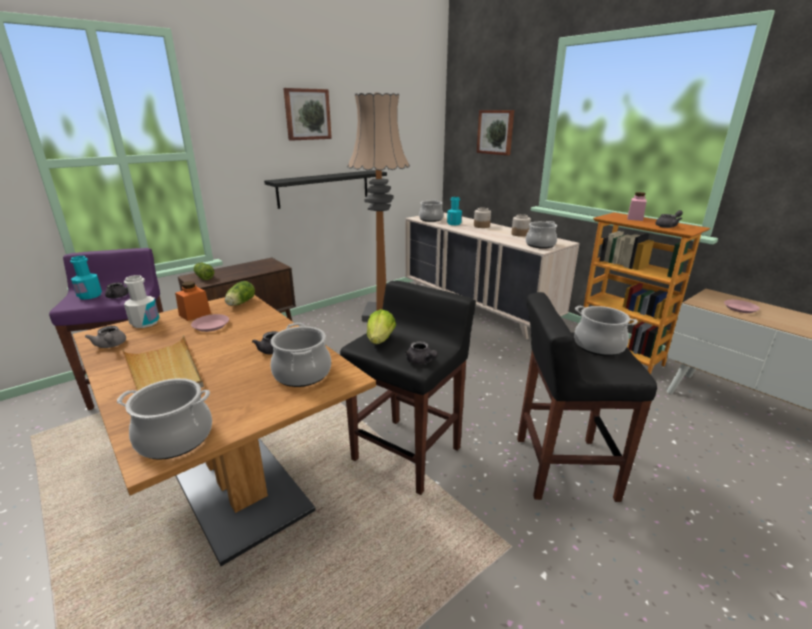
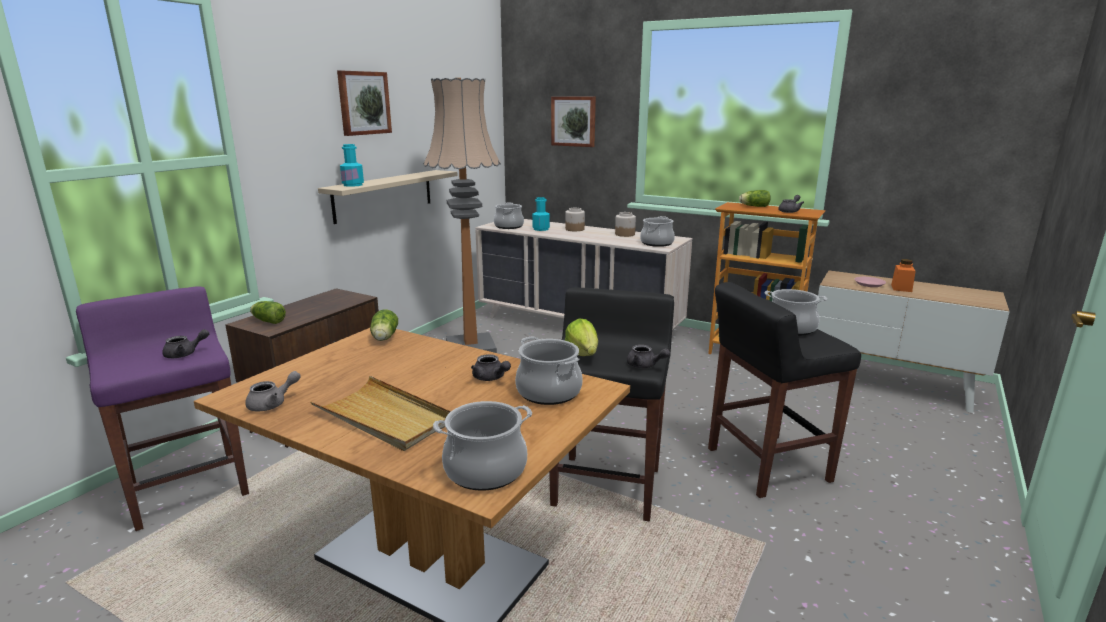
camera: 20 degrees left, 5 degrees down
turquoise bottle [70,256,102,300] -> turquoise bottle moved to [340,144,364,187]
grey teapot [85,326,126,348] -> grey teapot turned 75 degrees counterclockwise [245,371,301,411]
white bottle [124,275,159,328] -> none
orange jar [175,281,211,321] -> orange jar moved to [891,259,915,292]
pink plate [191,314,229,332] -> none
black shelf [264,170,387,209] -> beige shelf [318,170,458,224]
pink jar [627,192,647,221] -> lettuce [739,190,771,207]

